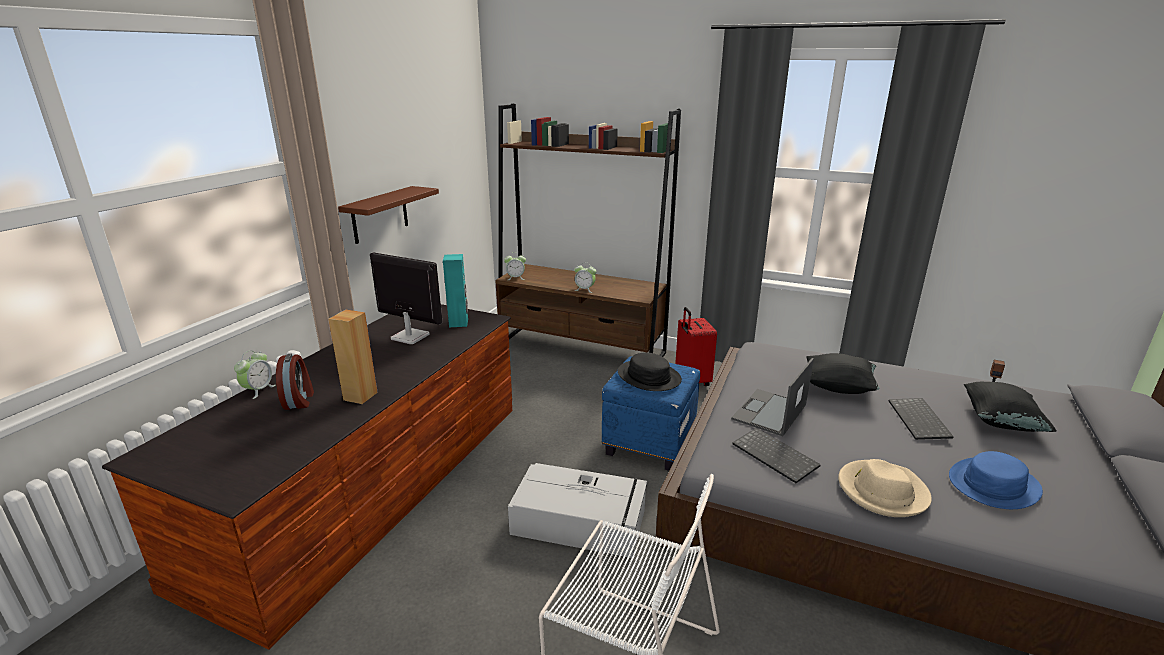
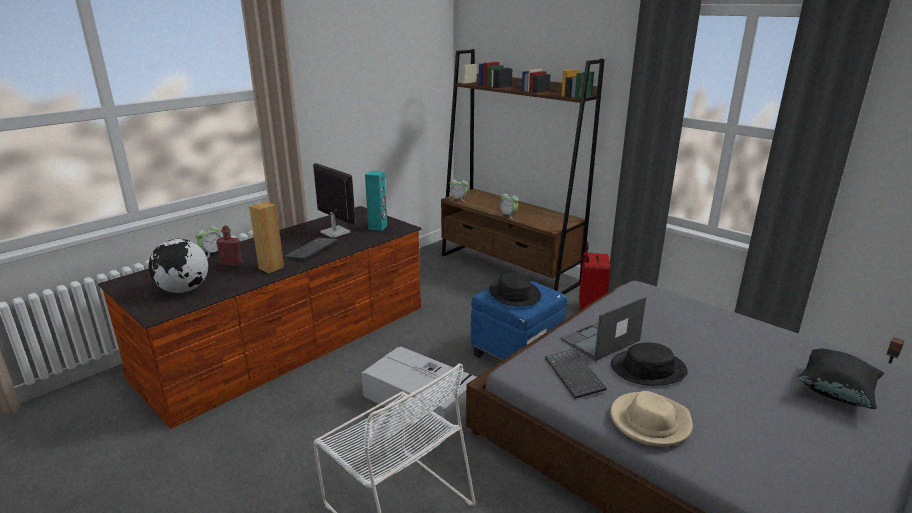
camera: 20 degrees right, 0 degrees up
alarm clock [276,354,314,410] -> red bottle [216,226,242,267]
brown shelf [338,186,439,244] -> none
black pillow [807,353,880,394] -> none
keyboard [889,398,954,440] -> keyboard moved to [284,237,339,260]
blue hat [949,451,1043,509] -> none
none -> globe [148,239,208,293]
none -> black hat [611,343,688,386]

